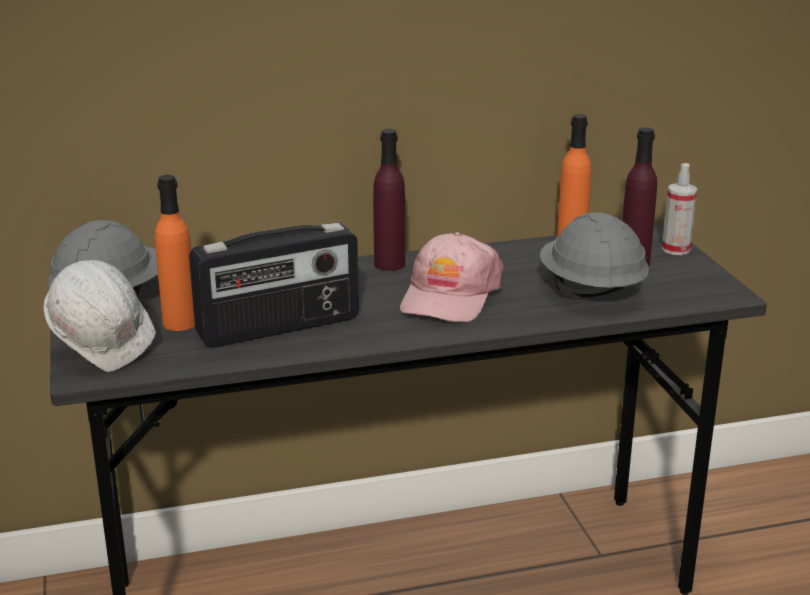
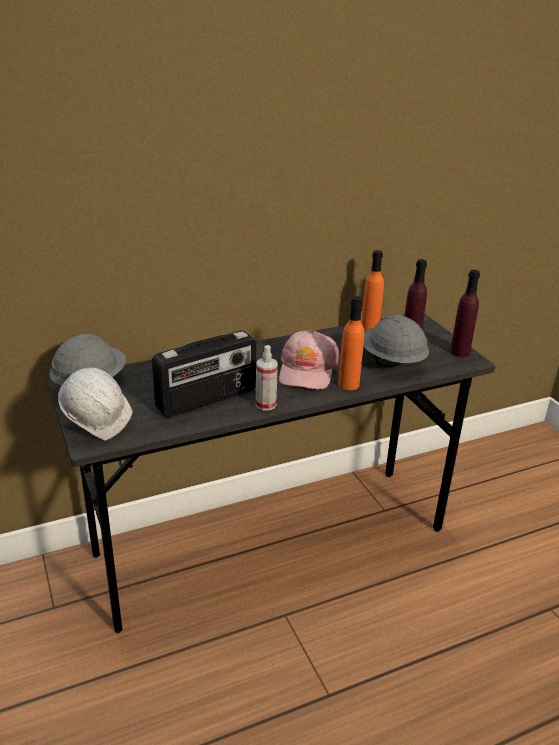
camera: 10 degrees left, 5 degrees up
orange bottle [155,175,195,331] -> orange bottle moved to [338,296,364,390]
purple bottle [373,129,405,271] -> purple bottle moved to [450,270,480,357]
spray bottle [662,163,697,255] -> spray bottle moved to [255,345,278,411]

